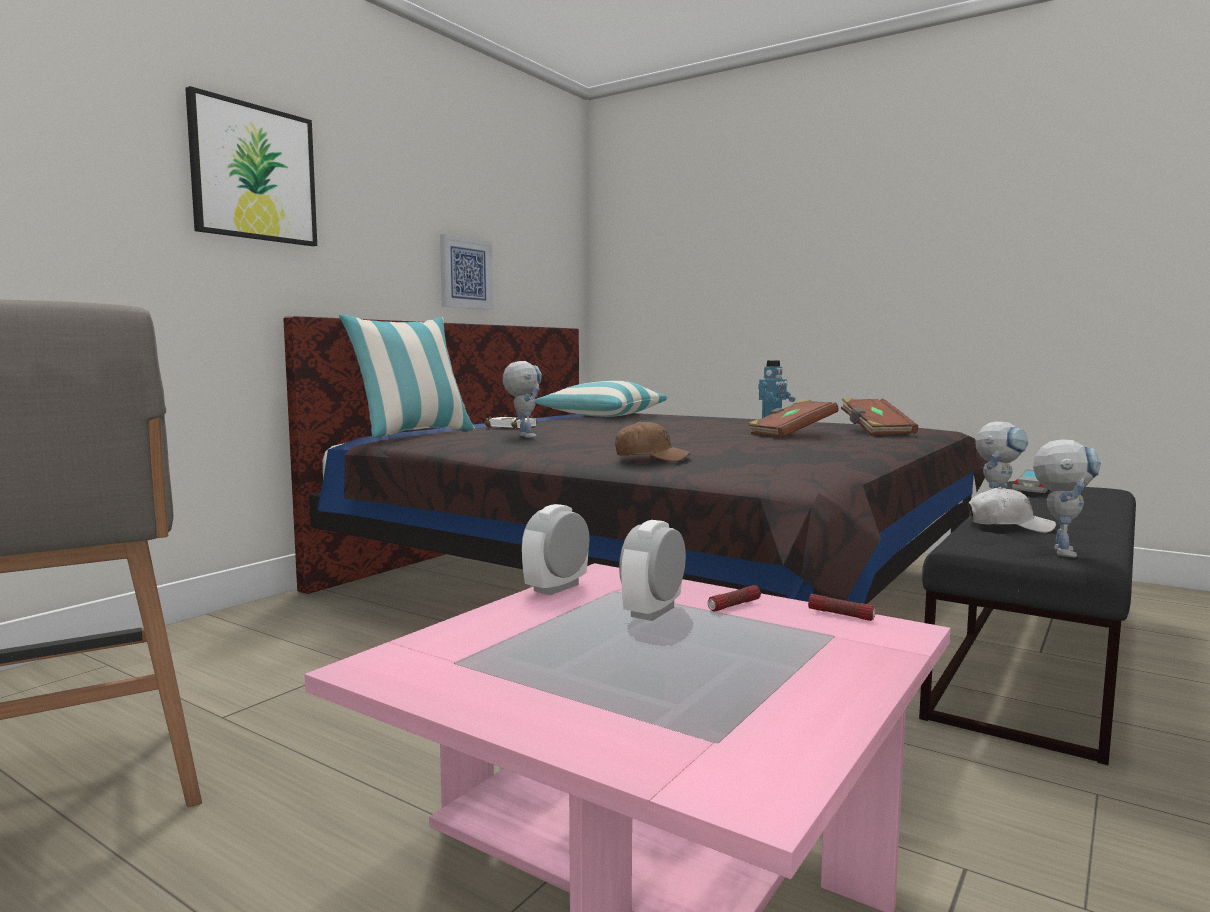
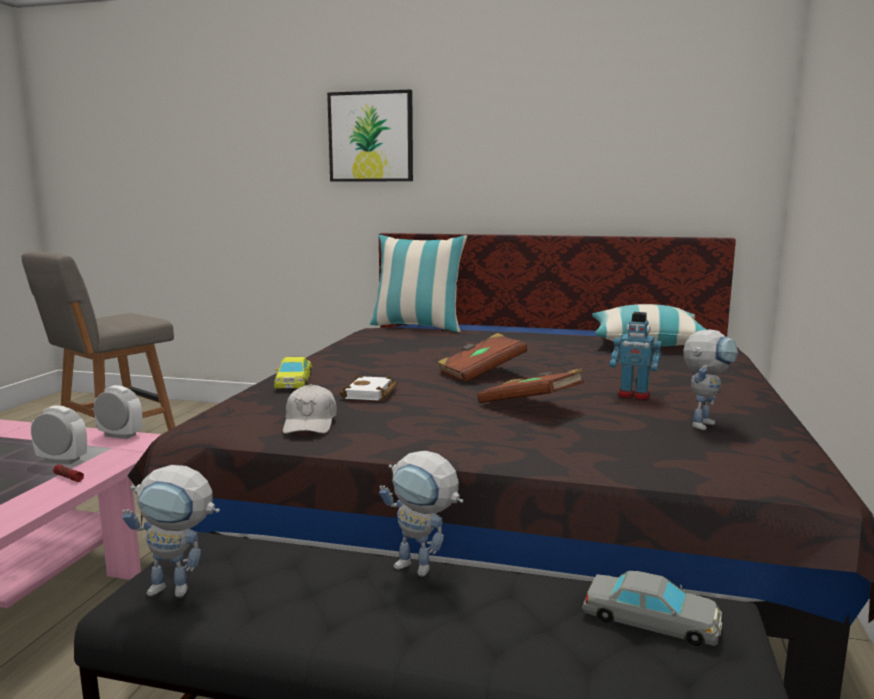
camera: 70 degrees right, 5 degrees up
picture [440,234,493,310] -> none
white book [484,415,538,429] -> white book moved to [339,375,398,401]
toy robot [503,361,542,438] -> toy robot moved to [683,329,738,430]
brown cap [615,420,691,462] -> yellow toy car [274,357,312,389]
flashlight [808,594,876,621] -> none
brown book [841,398,918,436] -> brown book moved to [437,333,527,382]
white cap [968,487,1056,533] -> white cap moved to [283,384,337,434]

